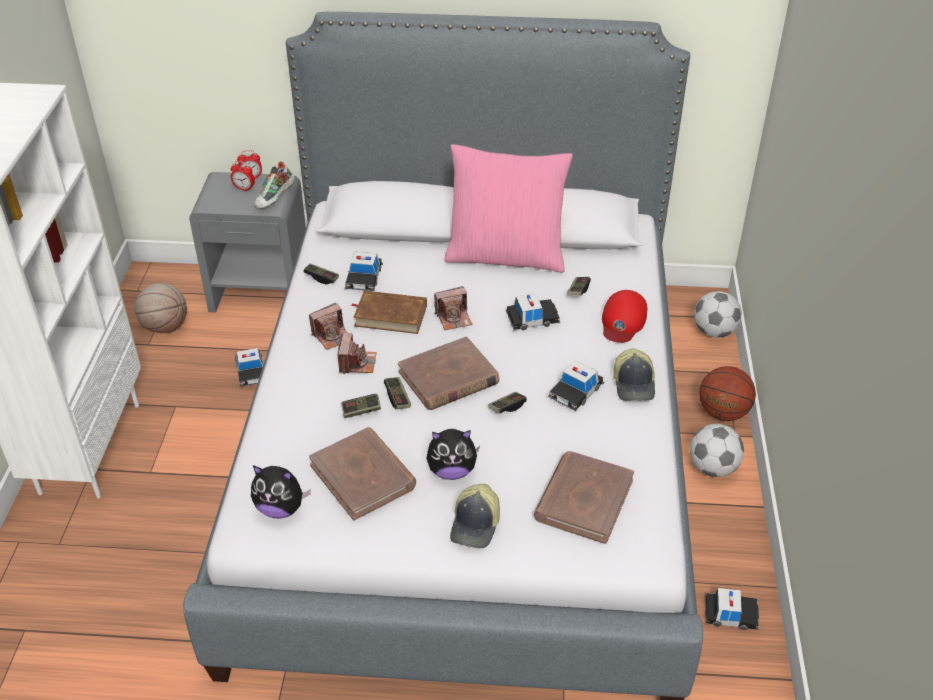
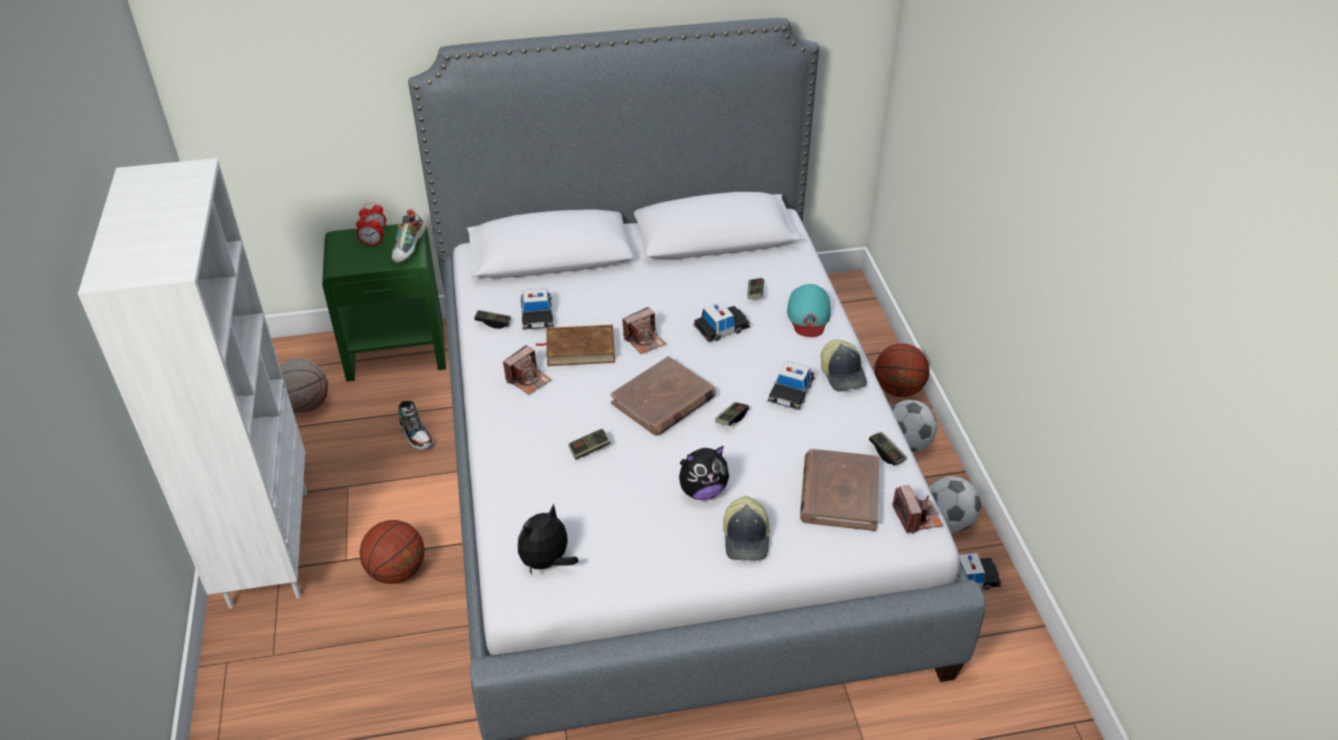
camera: 15 degrees left, 0 degrees up
grey nightstand [189,172,306,313] -> green nightstand [322,224,446,382]
toy car [235,348,263,387] -> shoe [398,401,434,450]
plush toy [251,465,311,519] -> plush toy turned 135 degrees clockwise [518,503,578,575]
brown book [309,427,416,521] -> none
camera [338,333,377,374] -> camera moved to [892,485,943,534]
game controller [384,377,411,409] -> game controller moved to [869,432,907,466]
pink pillow [445,144,573,272] -> none
red cap [602,290,647,343] -> turquoise cap [787,284,831,337]
football [694,291,742,338] -> football moved to [929,476,981,532]
none -> basketball [359,520,425,584]

